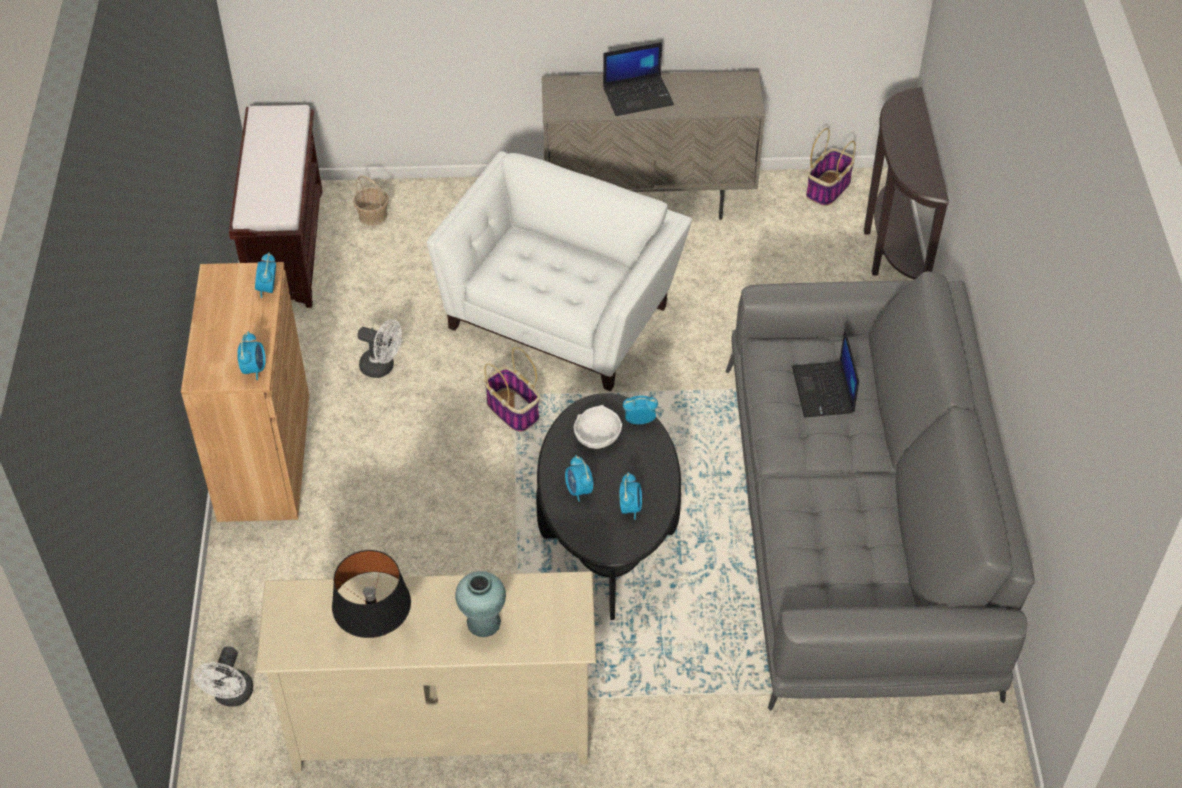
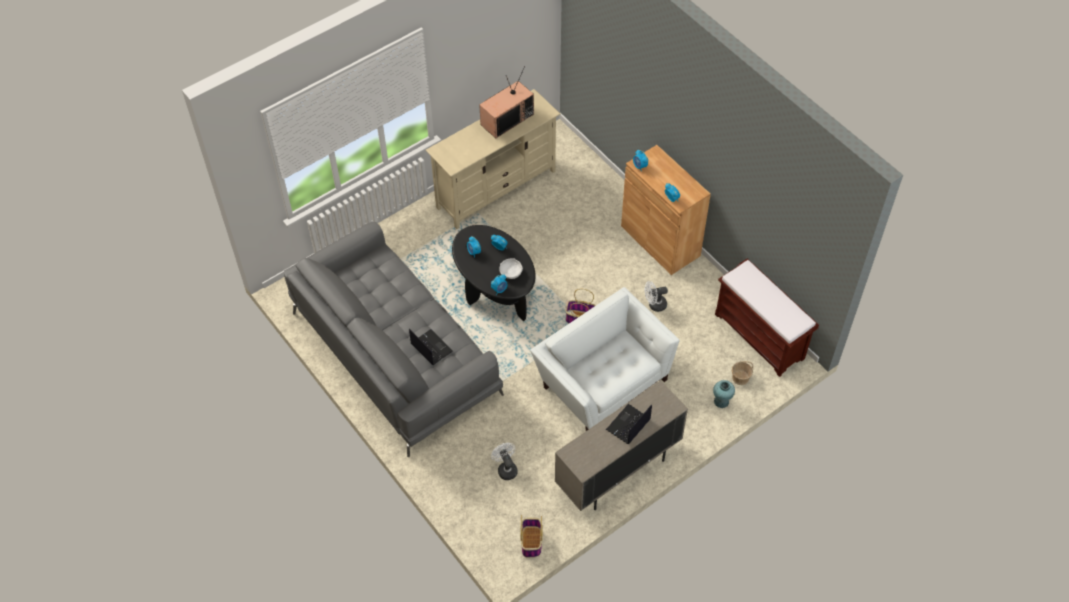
camera: 145 degrees right, 5 degrees up
white fan [194,647,253,707] -> white fan moved to [491,443,518,480]
black table lamp [332,550,411,638] -> television [479,66,534,138]
white armchair [427,151,692,391] -> white armchair turned 150 degrees clockwise [530,287,679,431]
turquoise vase [455,571,506,637] -> turquoise vase moved to [713,380,735,408]
brown console table [864,87,949,280] -> none

